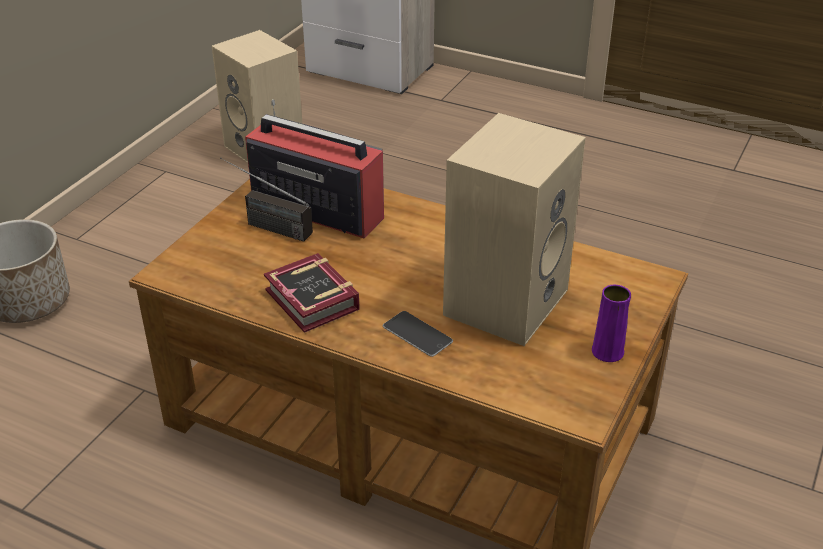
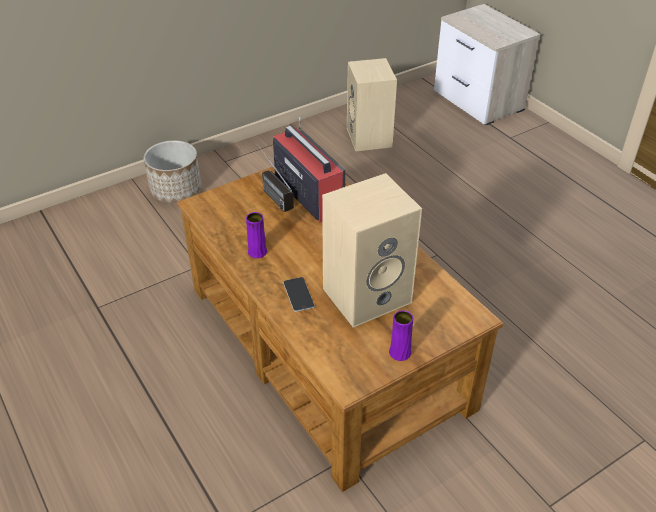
camera: 30 degrees right, 5 degrees up
book [264,253,360,333] -> purple vase [246,212,267,258]

